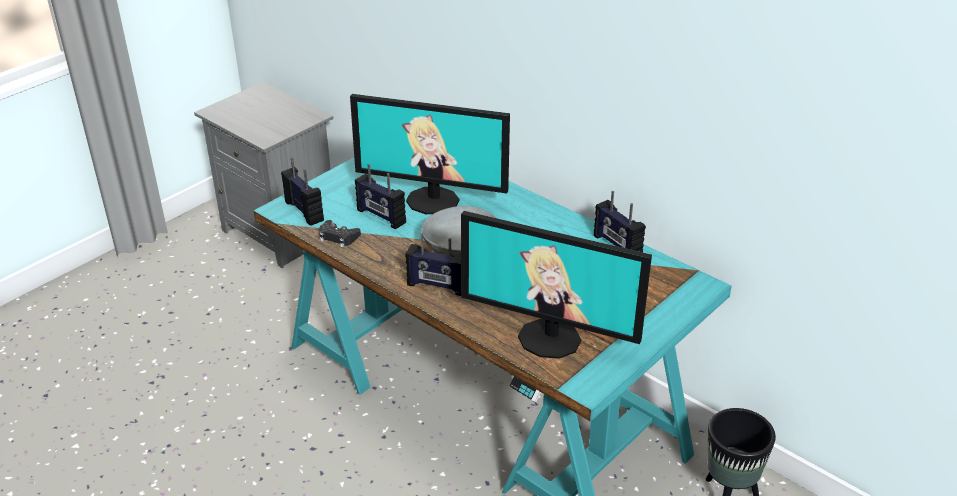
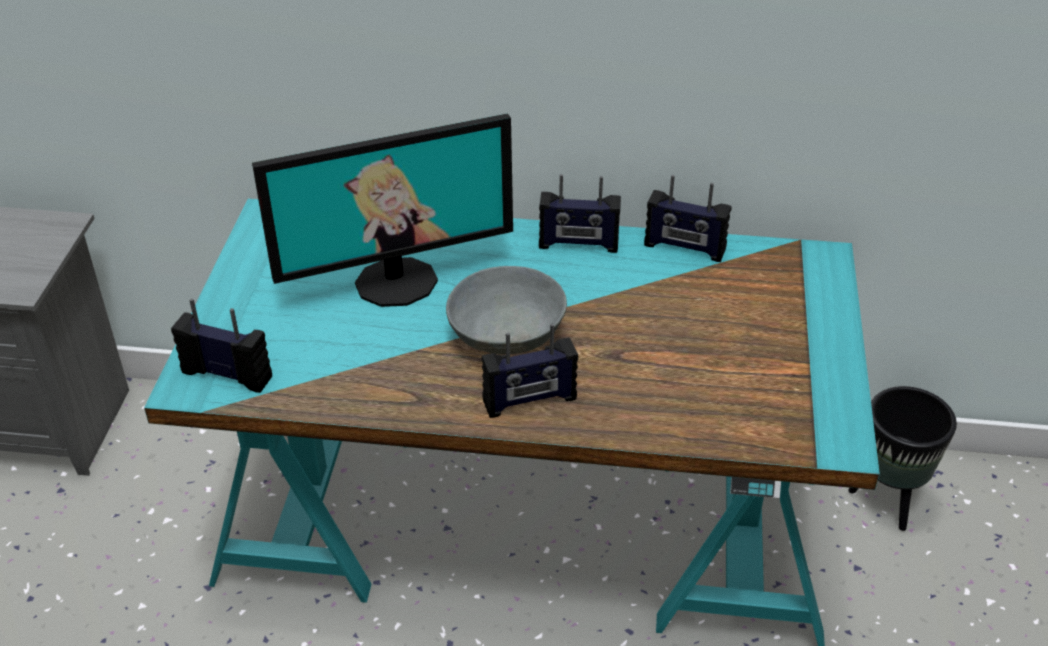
camera: 35 degrees left, 5 degrees up
black game controller [319,220,361,248] -> none
radio [355,164,406,229] -> radio moved to [539,174,621,253]
monitor [461,211,652,359] -> none

